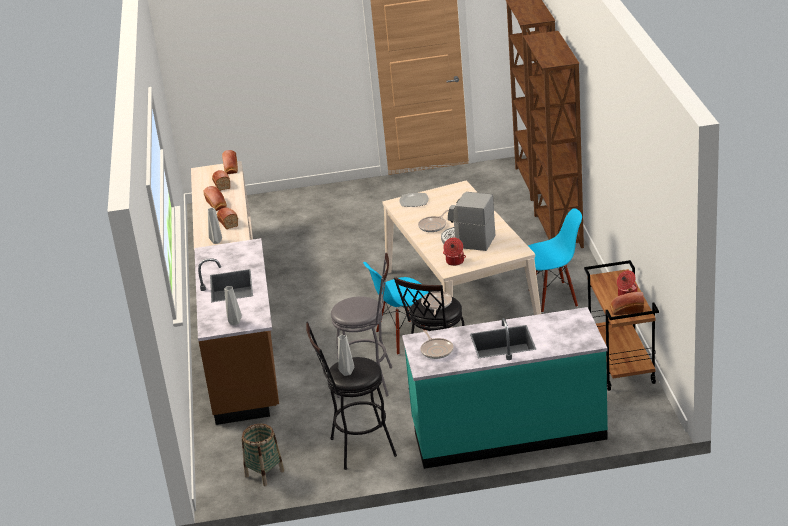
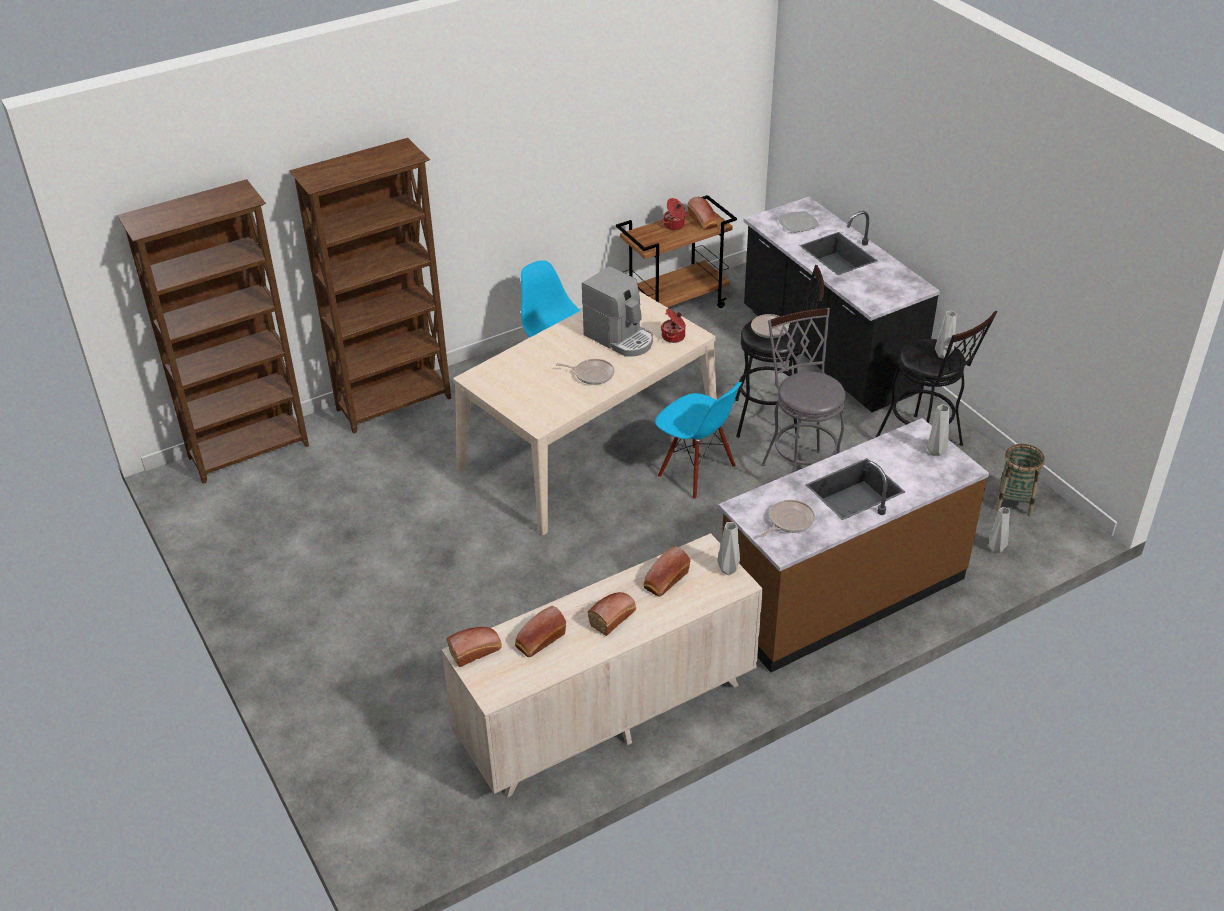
camera: 115 degrees left, 10 degrees up
plate [399,193,429,207] -> plate moved to [778,211,819,232]
turquoise counter [402,307,608,469] -> black counter [743,197,940,412]
frying pan [420,330,454,359] -> frying pan moved to [761,500,815,537]
coffee machine [441,192,495,251] -> coffee machine turned 45 degrees counterclockwise [582,266,653,357]
none -> grey vase [988,507,1010,553]

